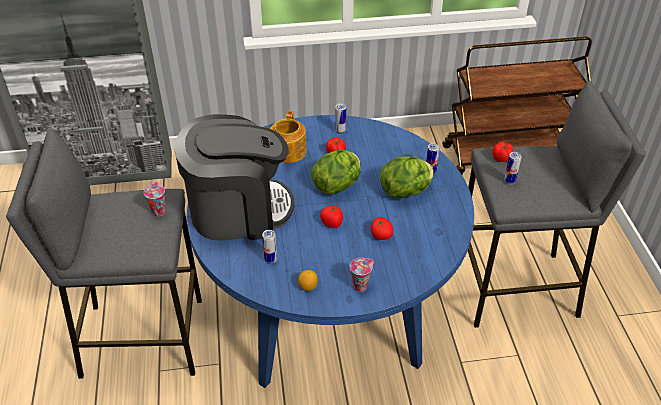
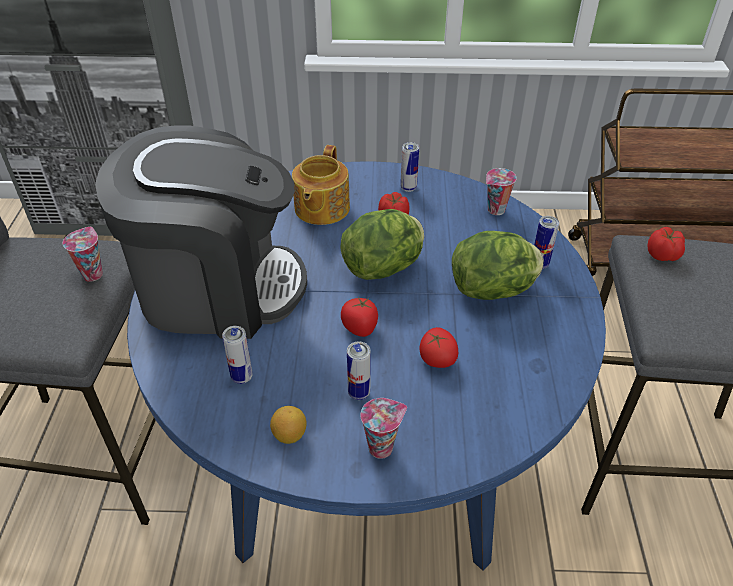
camera: 10 degrees right, 0 degrees up
can [504,152,522,185] -> can moved to [347,341,371,400]
none -> cup [486,168,517,215]

